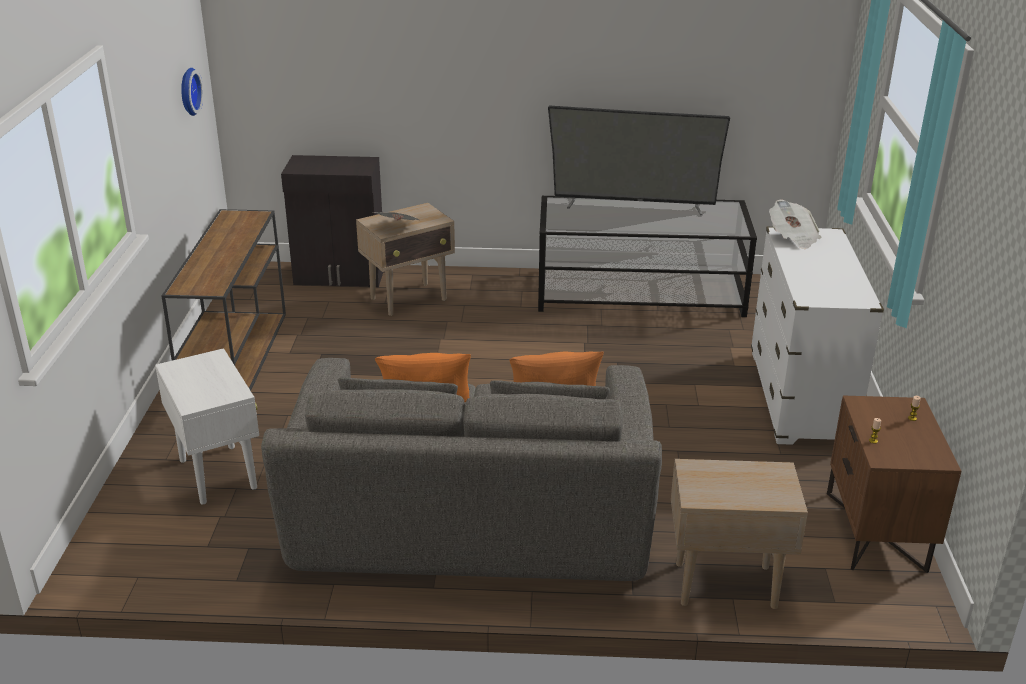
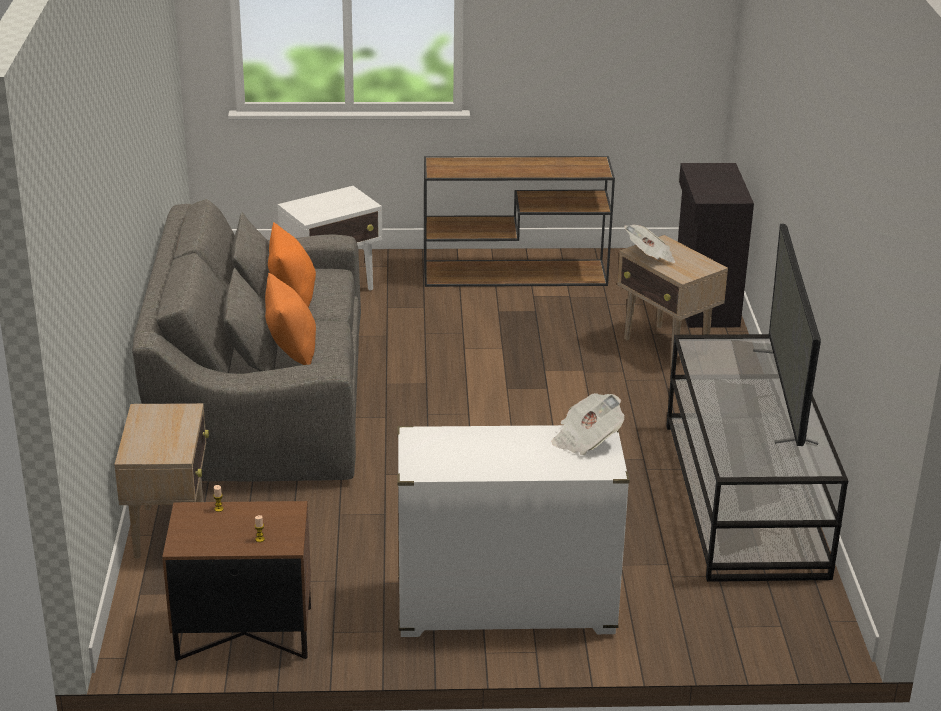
camera: 85 degrees right, 0 degrees up
wall clock [181,68,203,116] -> none

